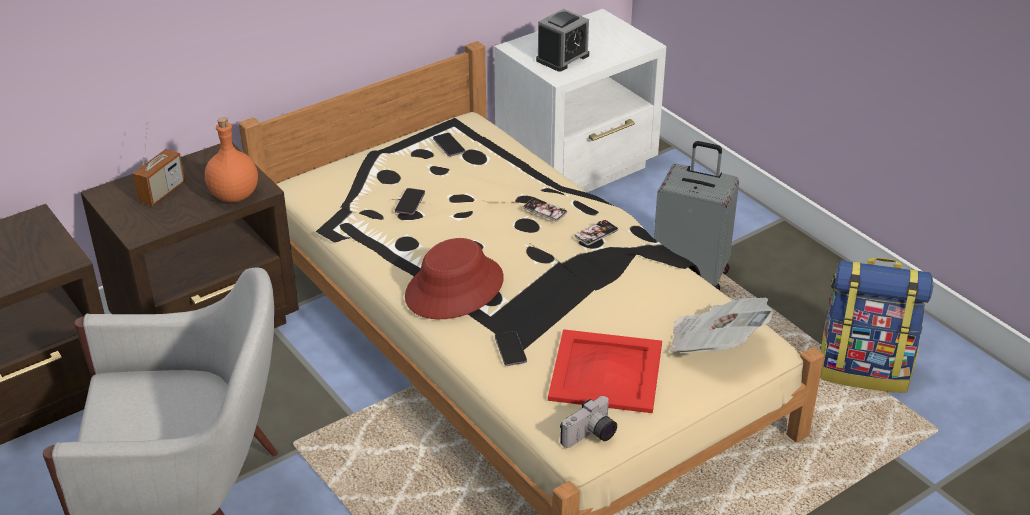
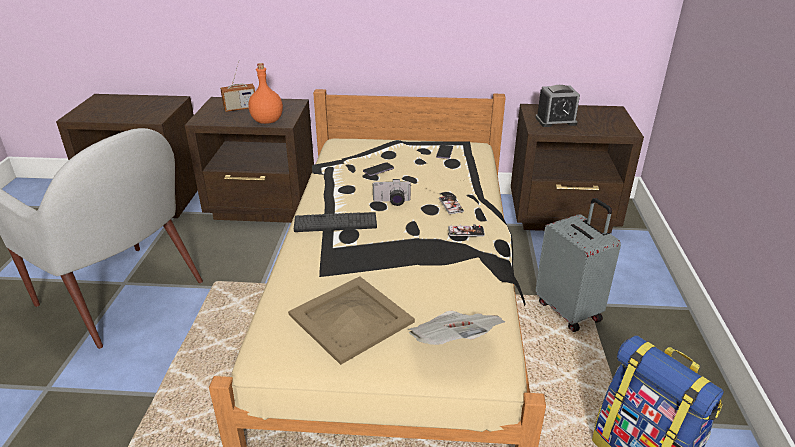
camera: 40 degrees right, 5 degrees down
red hat [405,238,504,319] -> keyboard [294,212,377,232]
white nightstand [494,9,666,192] -> brown nightstand [511,104,644,233]
phone [495,331,527,366] -> none
red tray [548,329,662,413] -> beige tray [288,276,415,365]
camera [560,396,617,448] -> camera moved to [372,179,412,206]

